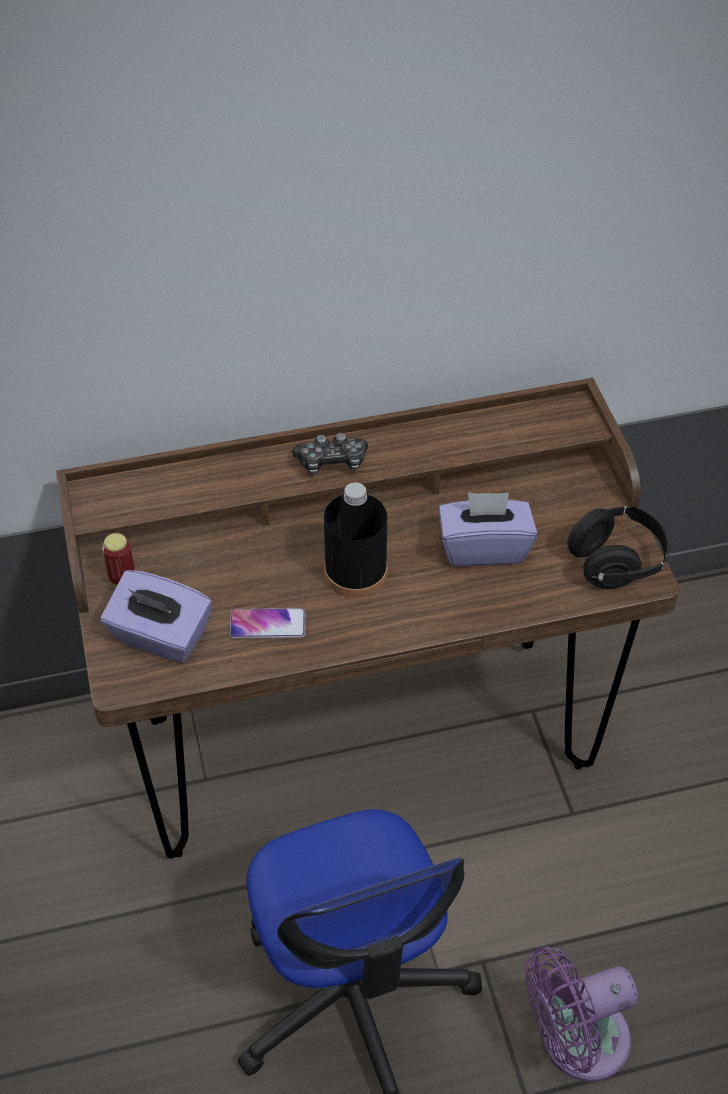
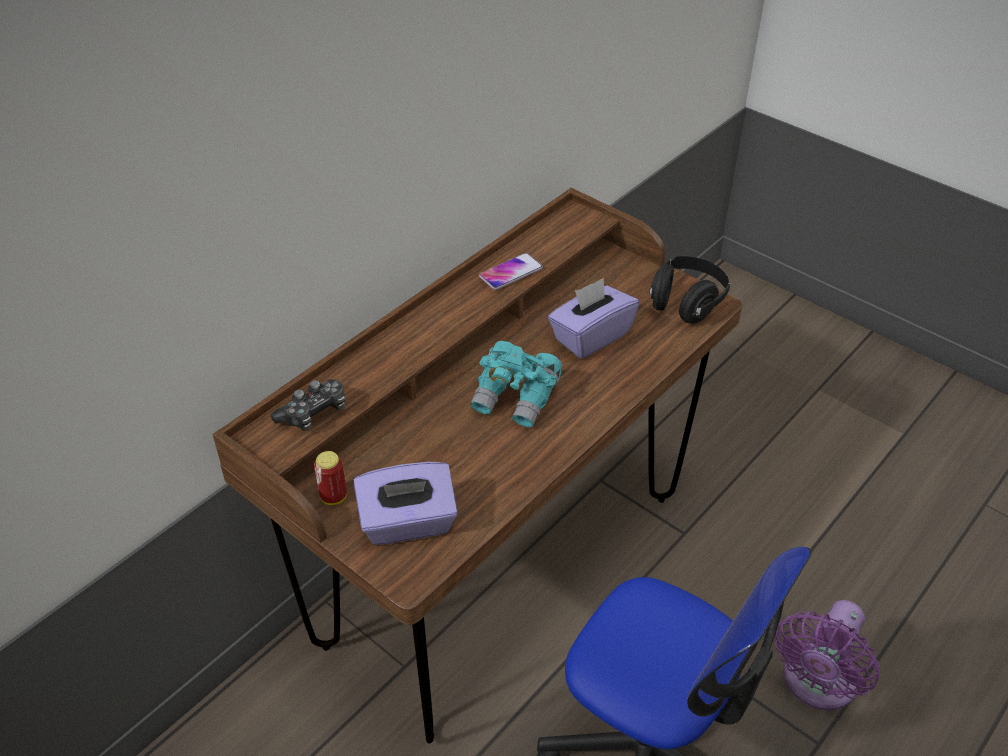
camera: 35 degrees left, 5 degrees down
phone [230,608,306,639] -> phone moved to [479,253,543,290]
game controller [292,433,368,476] -> game controller moved to [271,379,345,431]
black bottle [324,482,388,598] -> turquoise binoculars [470,341,562,427]

